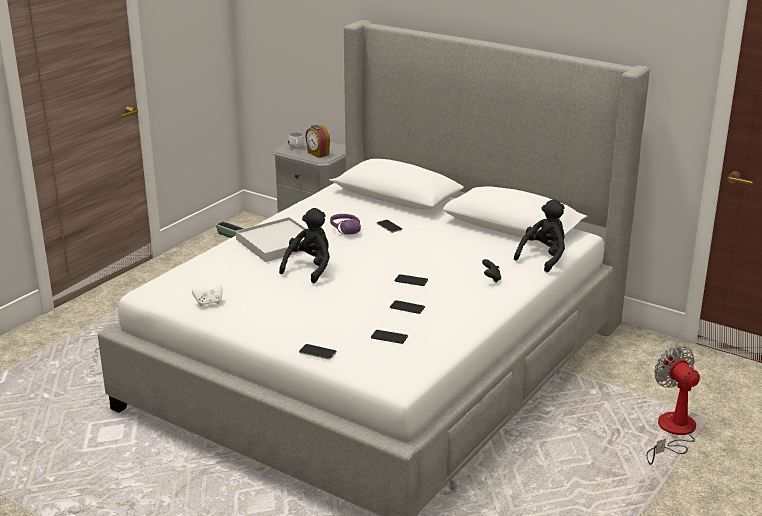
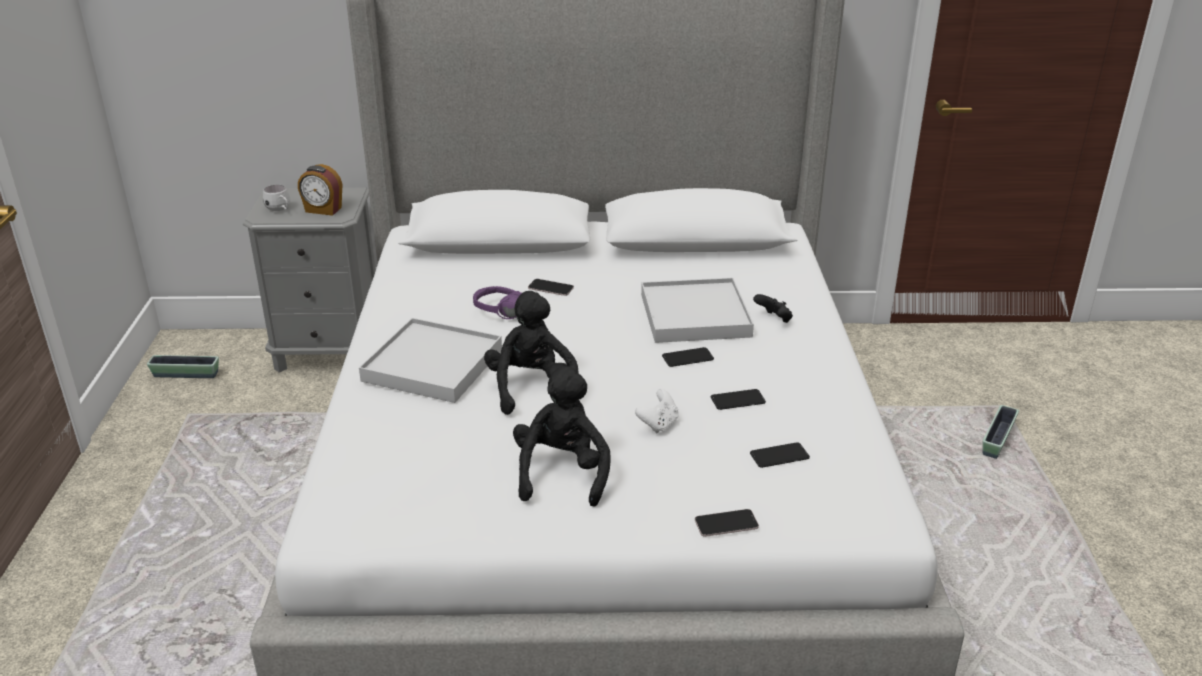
camera: 35 degrees left, 5 degrees up
white game controller [192,283,223,306] -> white game controller moved to [635,389,679,434]
black plush toy [514,199,565,272] -> black plush toy moved to [513,366,611,507]
fan [646,346,700,465] -> planter [982,405,1019,459]
none -> white tray [641,278,754,343]

